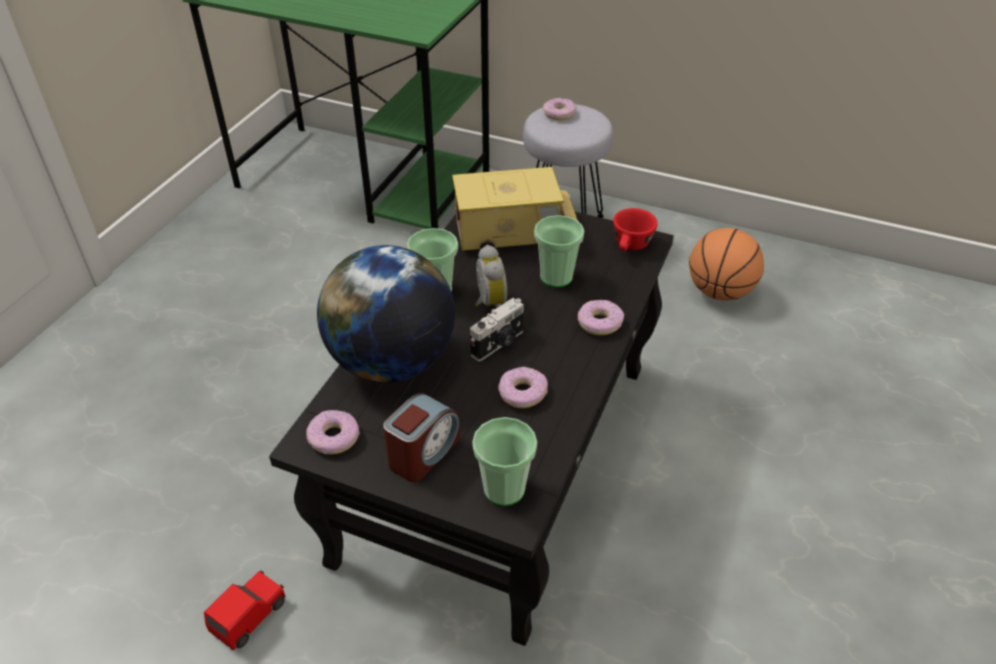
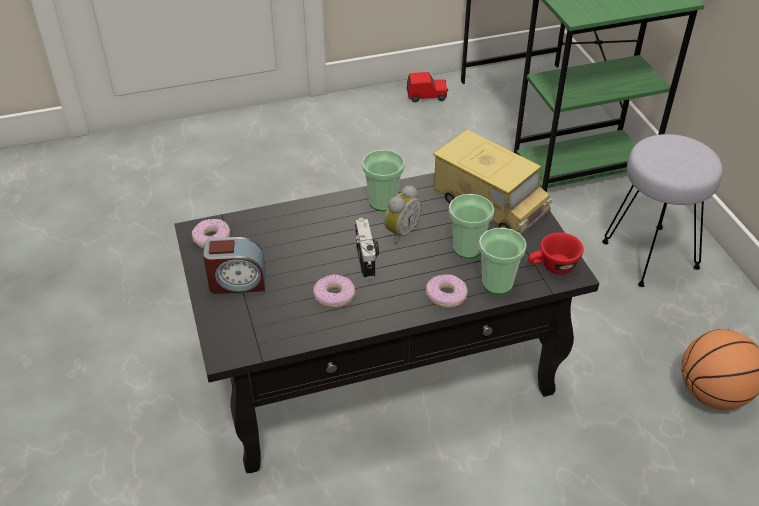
camera: 50 degrees right, 0 degrees up
red toy car [204,571,286,651] -> red toy car moved to [407,72,448,102]
globe [317,245,455,383] -> none
camera [470,298,524,361] -> camera turned 105 degrees counterclockwise [355,218,379,279]
cup [472,417,537,506] -> cup moved to [479,227,527,295]
donut [543,98,576,120] -> none

